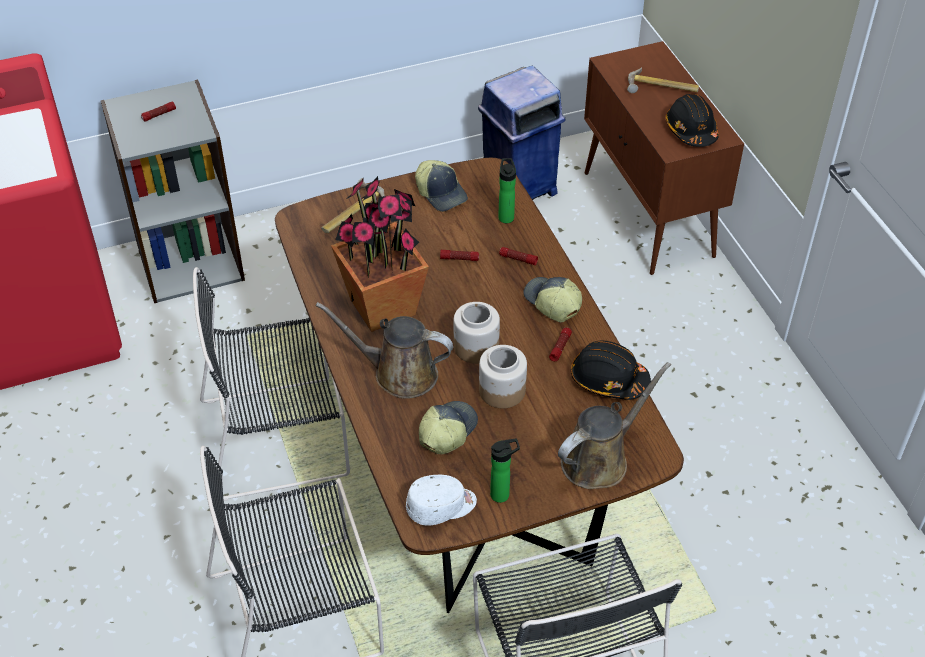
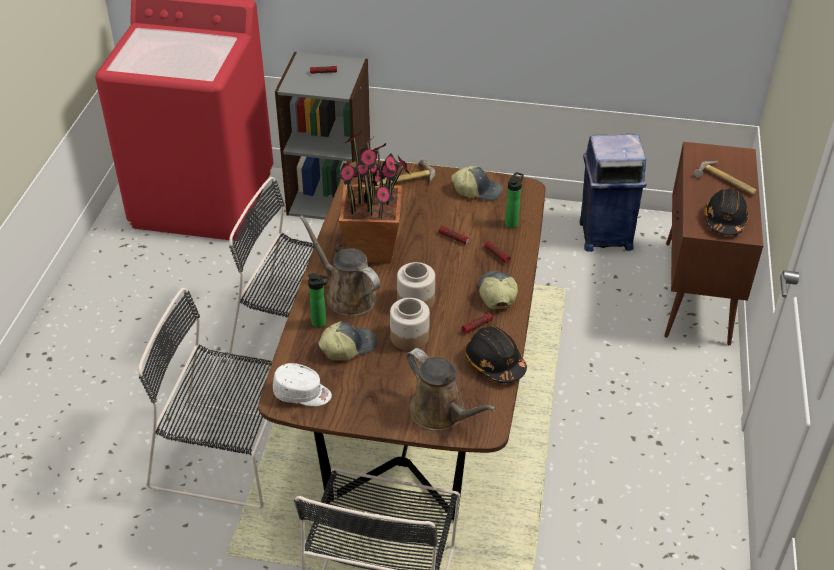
camera: 30 degrees right, 5 degrees down
cap [415,160,468,212] -> cap turned 75 degrees counterclockwise [451,166,503,201]
bottle [490,439,520,503] -> bottle moved to [308,273,330,328]
brown watering can [558,362,671,489] -> brown watering can turned 60 degrees clockwise [406,348,496,431]

